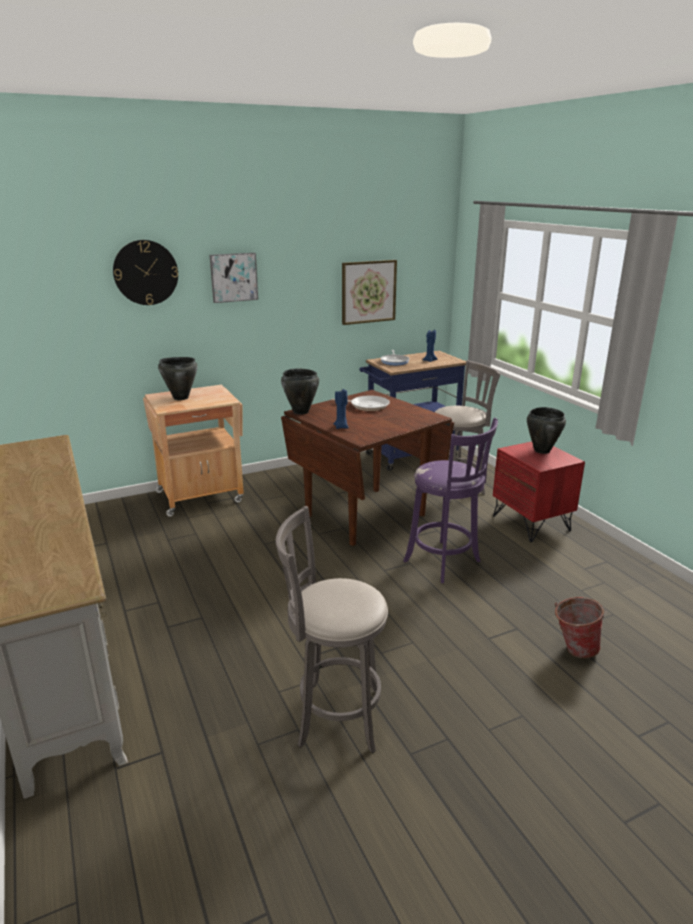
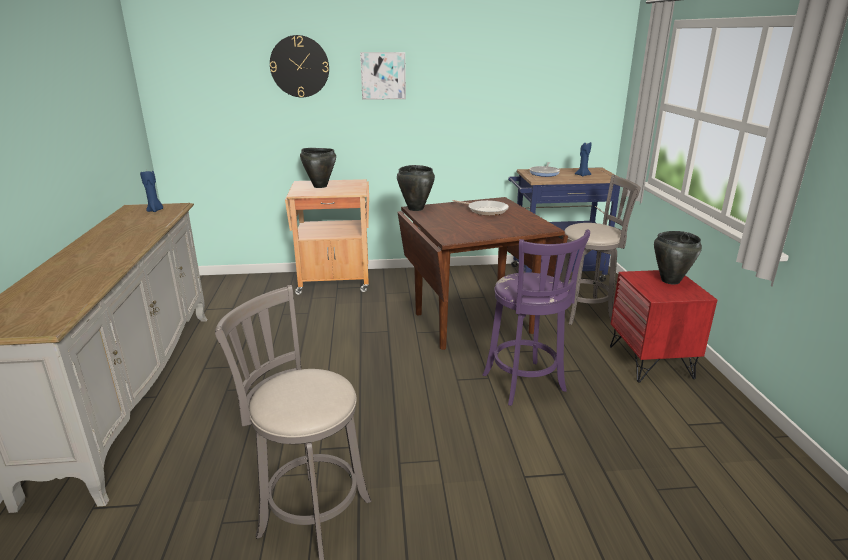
camera: 20 degrees right, 0 degrees up
blue candle [333,389,349,429] -> blue candle moved to [140,169,163,212]
picture [342,260,397,325] -> none
bucket [555,597,607,658] -> none

